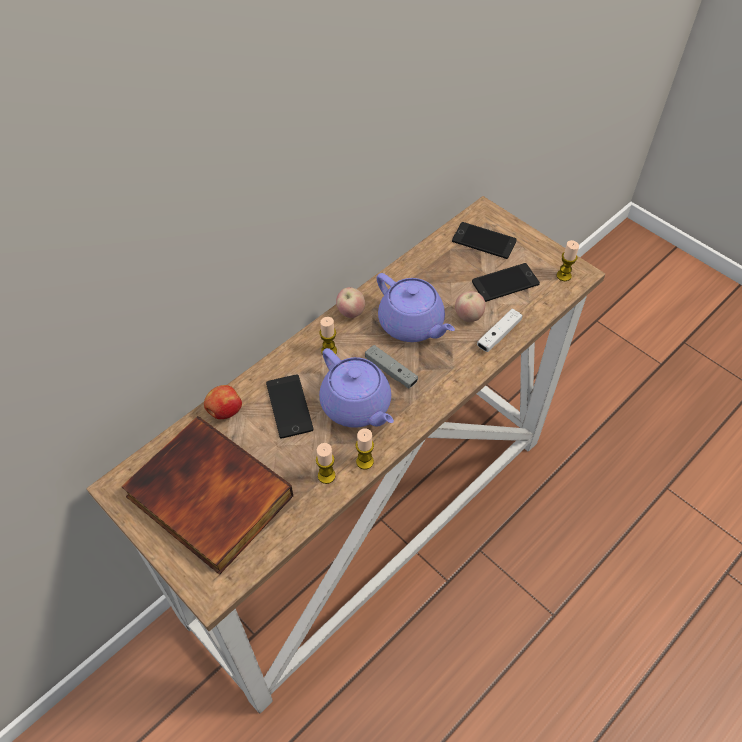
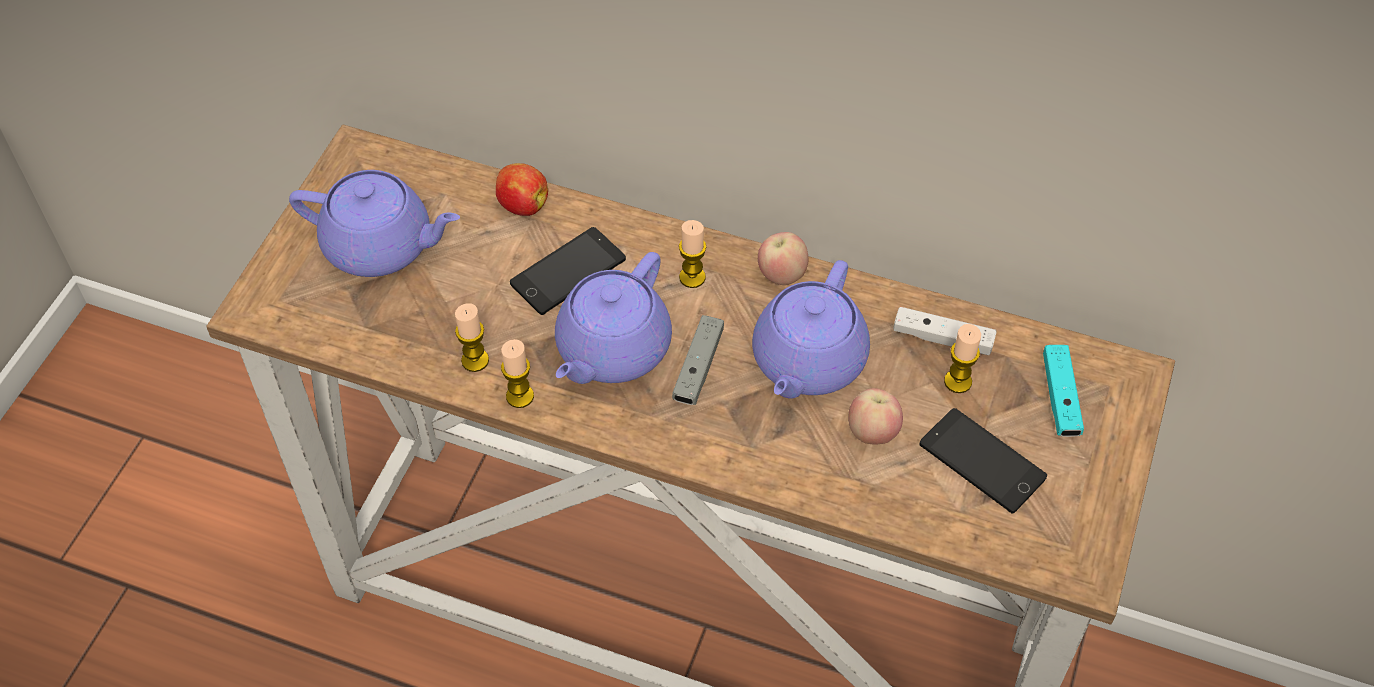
camera: 65 degrees right, 0 degrees up
book [121,416,293,575] -> purple teapot [289,170,460,277]
phone [452,222,517,259] -> turquoise game controller [1043,345,1084,437]
white game controller [477,309,523,352] -> white game controller moved to [893,307,997,355]
candle [557,240,579,281] -> candle moved to [944,324,981,393]

